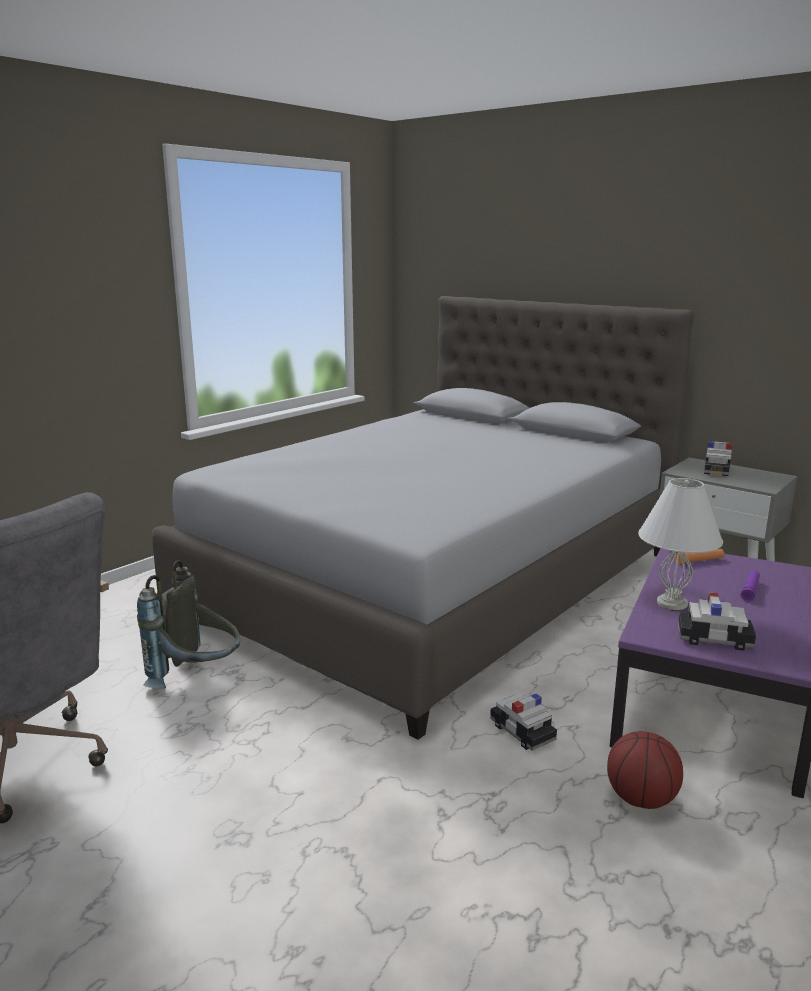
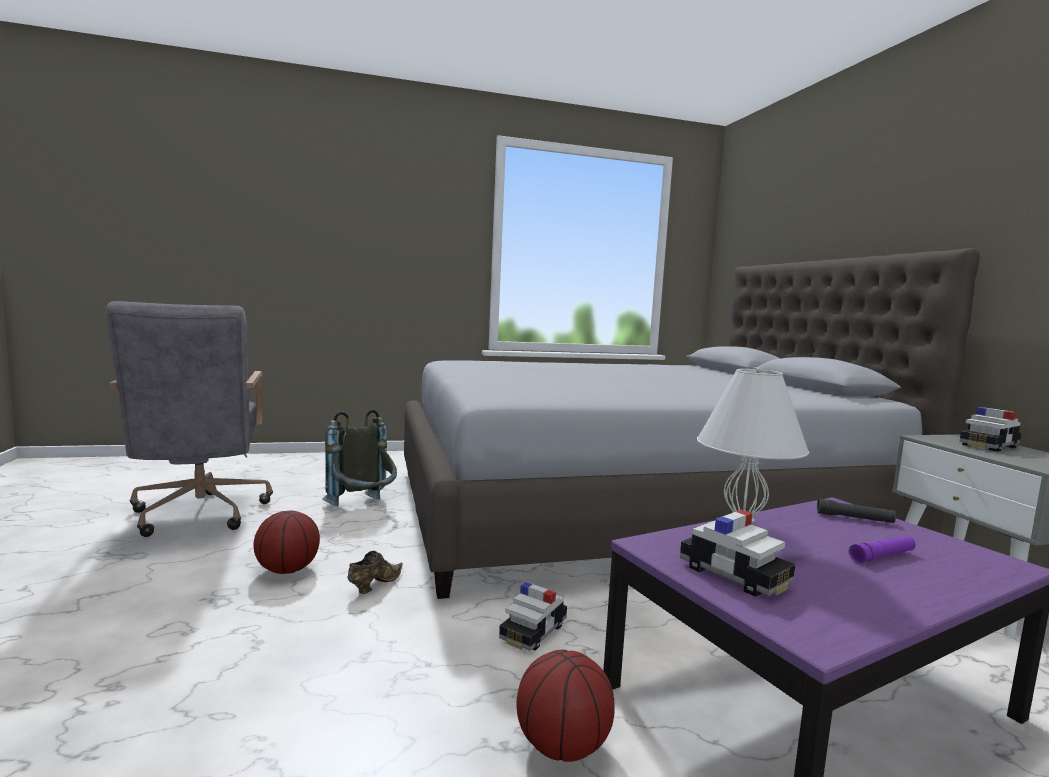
camera: 35 degrees right, 10 degrees down
toy car [490,693,557,751] -> toy car turned 150 degrees counterclockwise [499,582,567,651]
orange flashlight [674,549,724,564] -> black flashlight [817,498,896,523]
none -> basketball [253,511,320,574]
none -> brown shoe [348,551,403,594]

